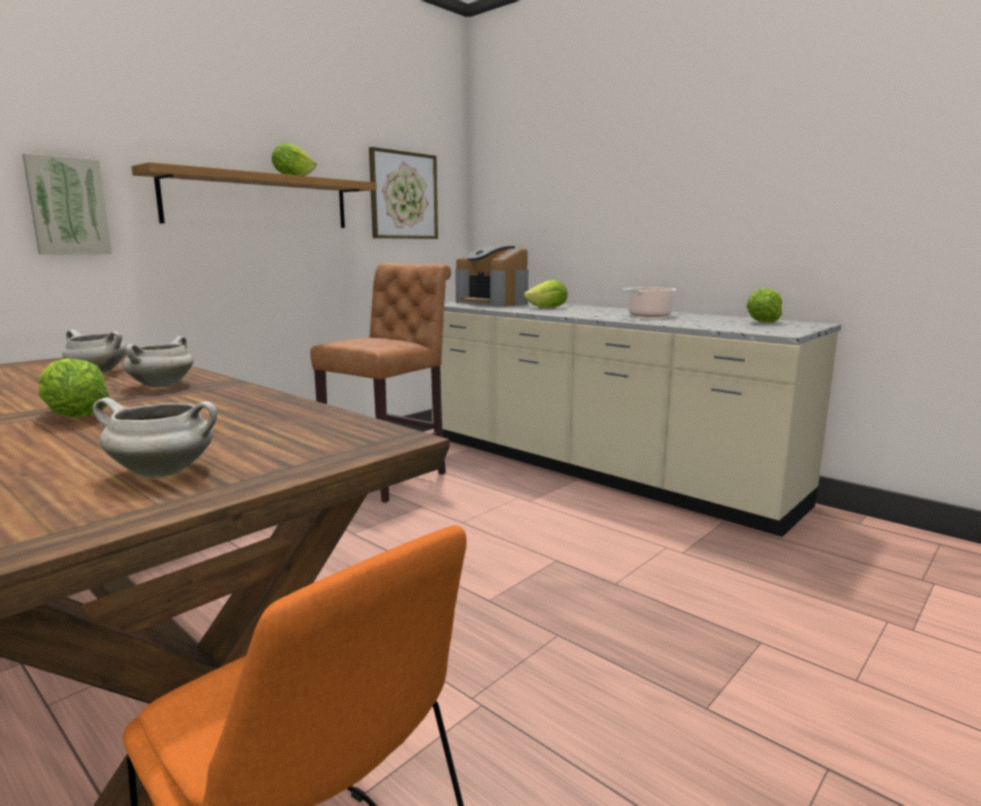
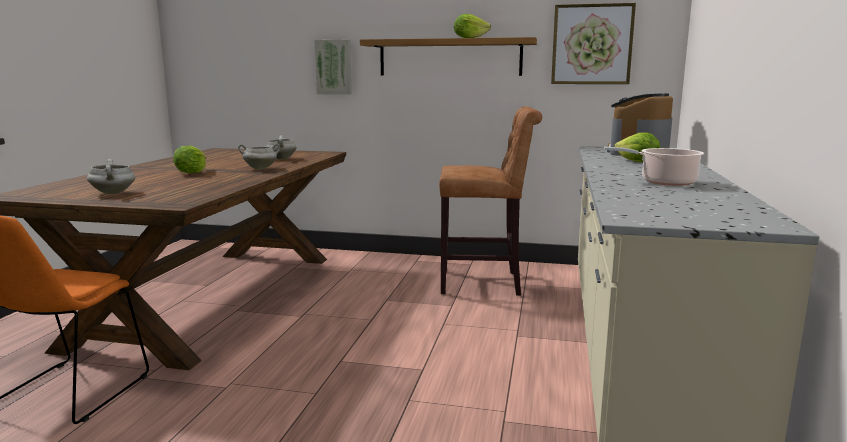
camera: 60 degrees right, 0 degrees up
lettuce [746,288,782,323] -> none

